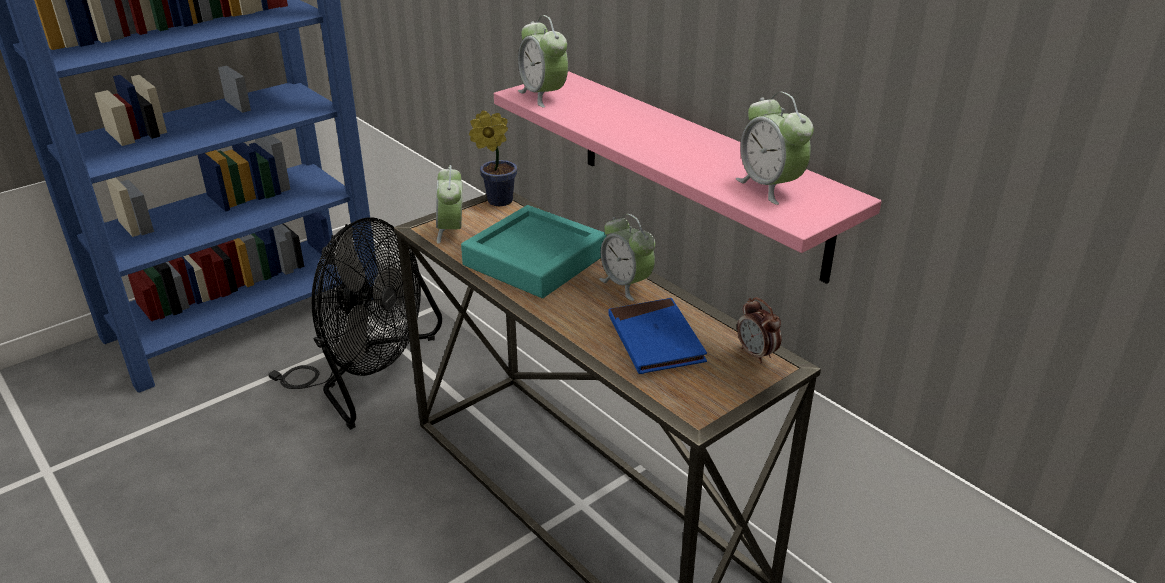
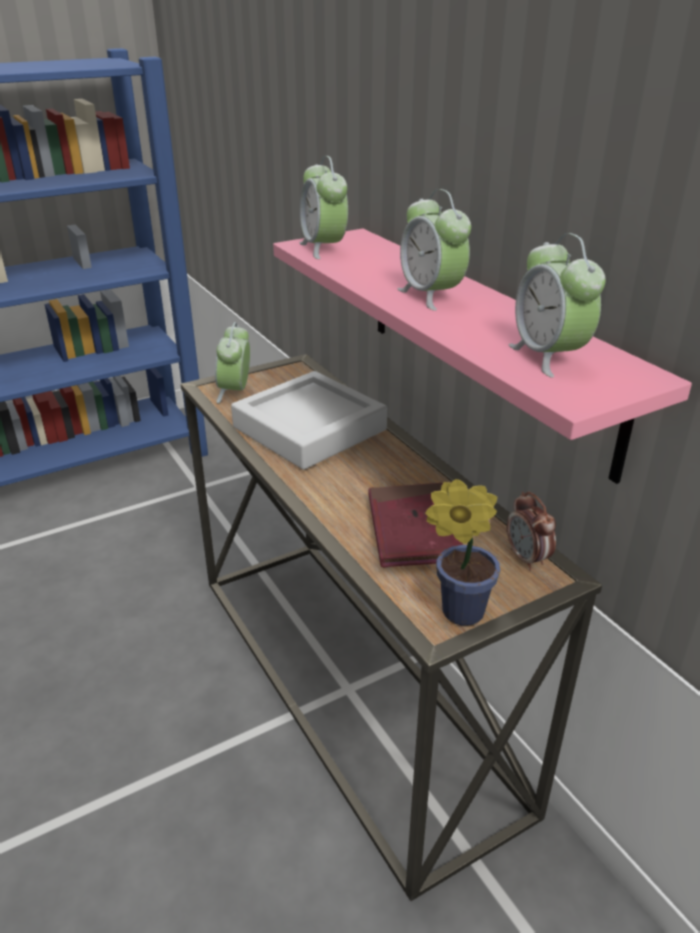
camera: 10 degrees right, 0 degrees up
black fan [268,217,442,430] -> none
turquoise tray [461,205,606,298] -> grey tray [231,371,387,470]
potted plant [469,110,517,206] -> potted plant moved to [425,479,500,626]
alarm clock [599,214,655,301] -> alarm clock moved to [397,189,471,311]
blue book [609,298,707,374] -> red book [368,483,463,568]

